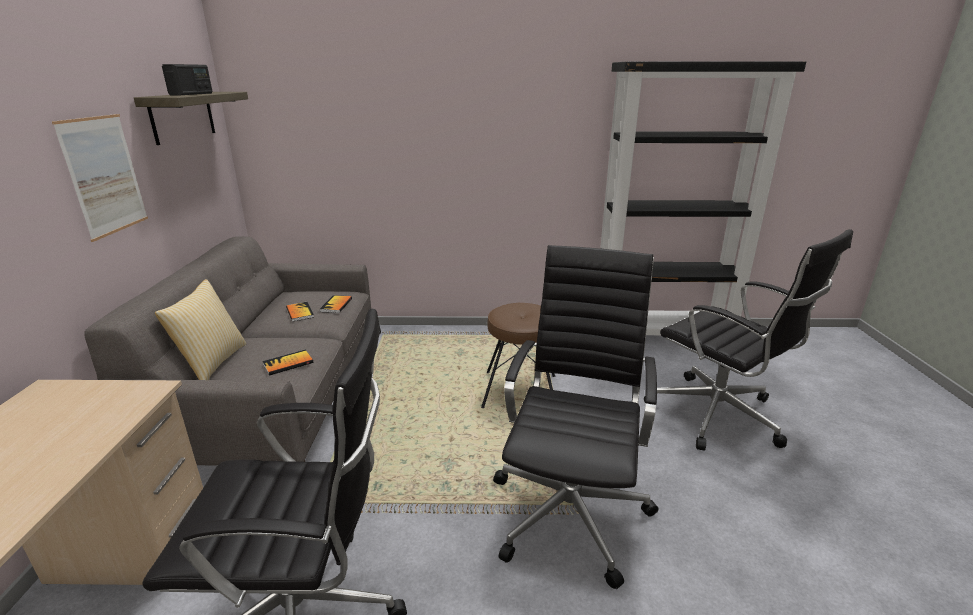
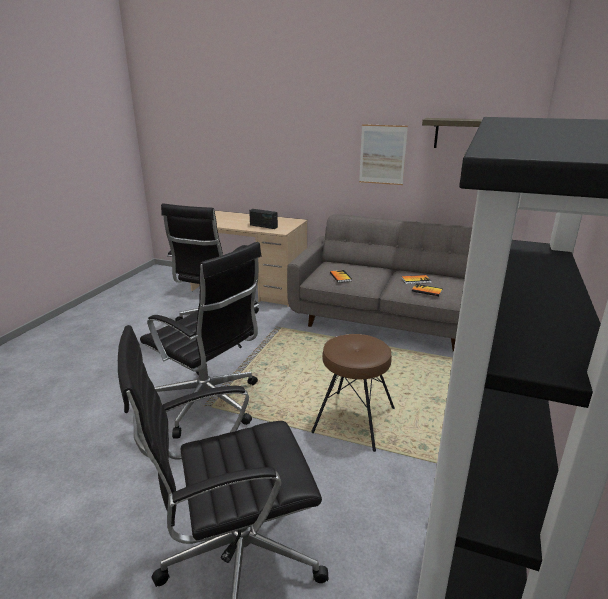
camera: 110 degrees right, 0 degrees up
pillow [155,279,246,380] -> none
radio [162,64,213,95] -> radio moved to [249,209,278,229]

